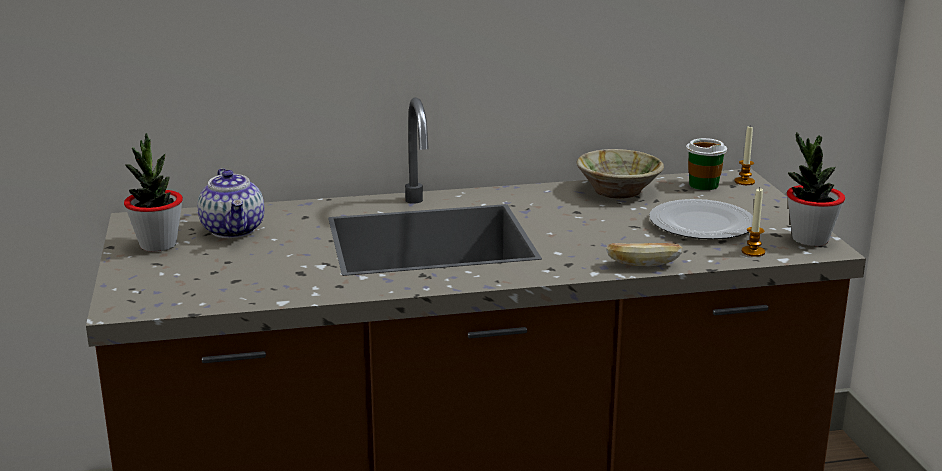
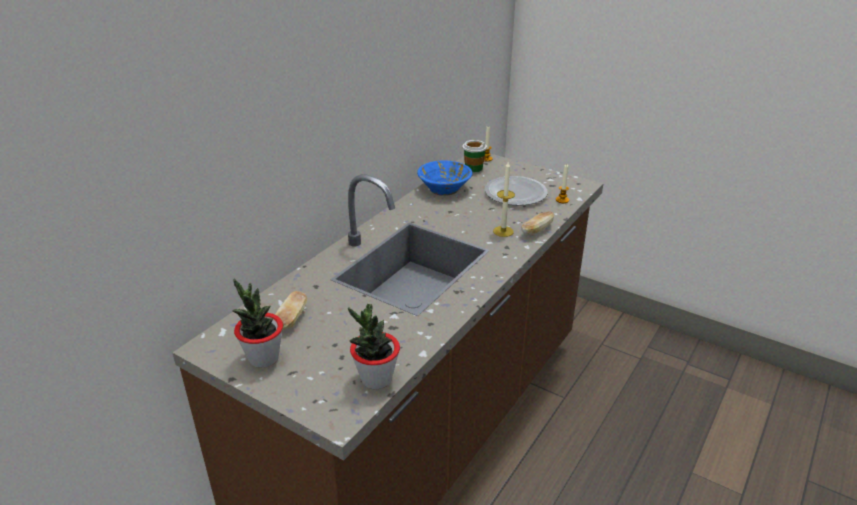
camera: 45 degrees left, 10 degrees up
teapot [197,168,264,238] -> bread [275,291,307,330]
beige bowl [577,149,664,199] -> blue bowl [417,160,472,196]
potted plant [787,132,845,246] -> potted plant moved to [348,304,400,390]
none -> candle [493,162,515,237]

